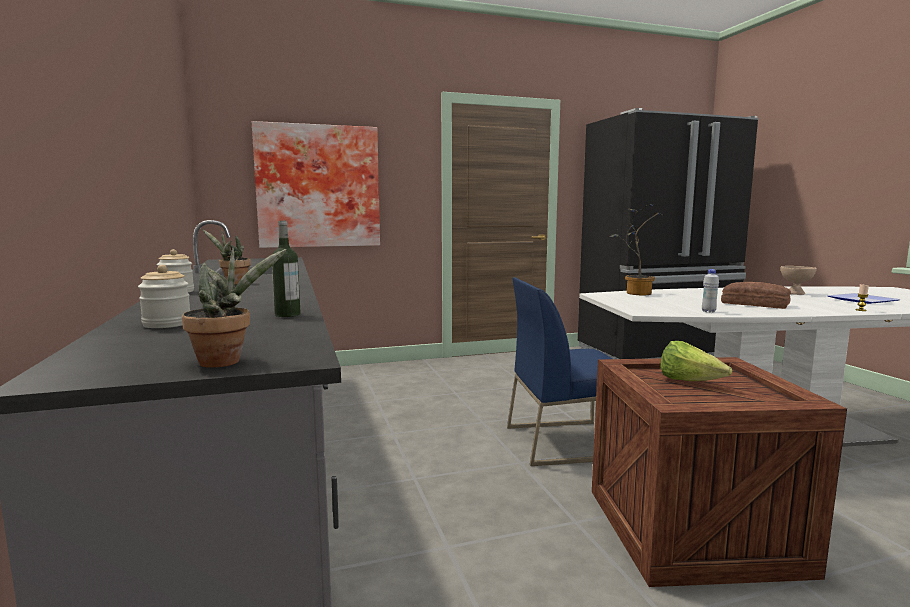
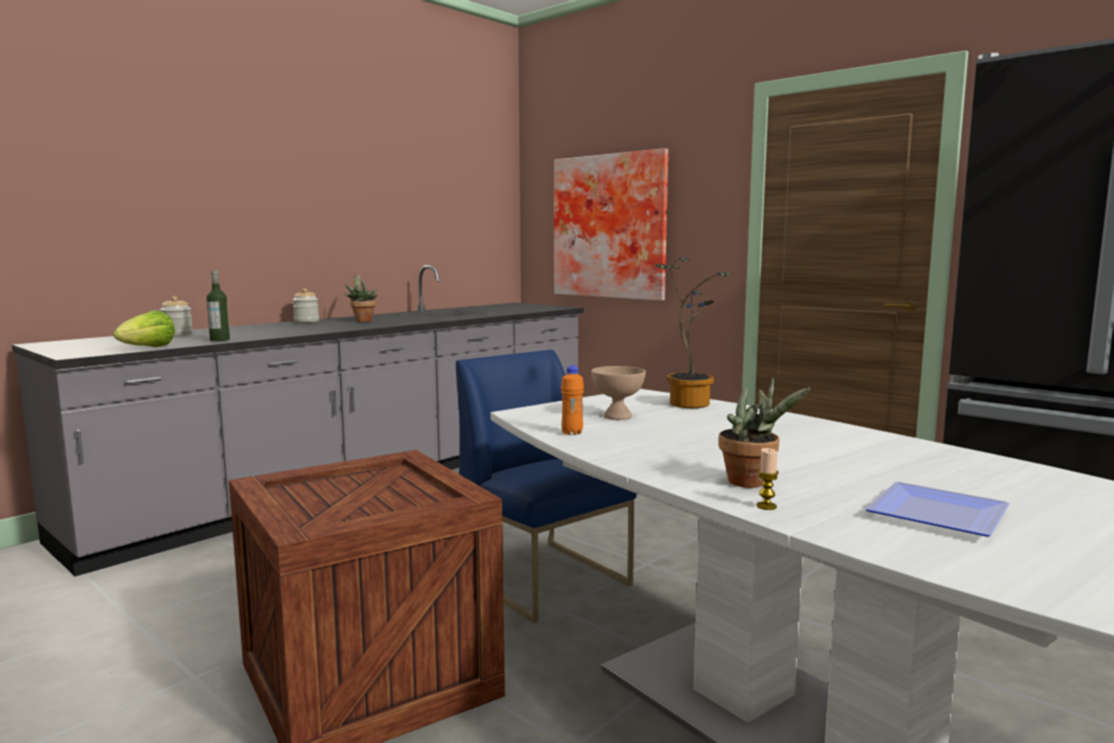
camera: 60 degrees right, 0 degrees up
potted plant [182,248,287,367] -> potted plant moved to [719,377,811,488]
lettuce [660,341,732,381] -> lettuce moved to [113,310,175,347]
white bottle [702,269,719,313] -> orange bottle [561,366,584,435]
bread [721,282,791,309] -> none
beige bowl [781,266,817,295] -> beige bowl moved to [591,366,646,420]

